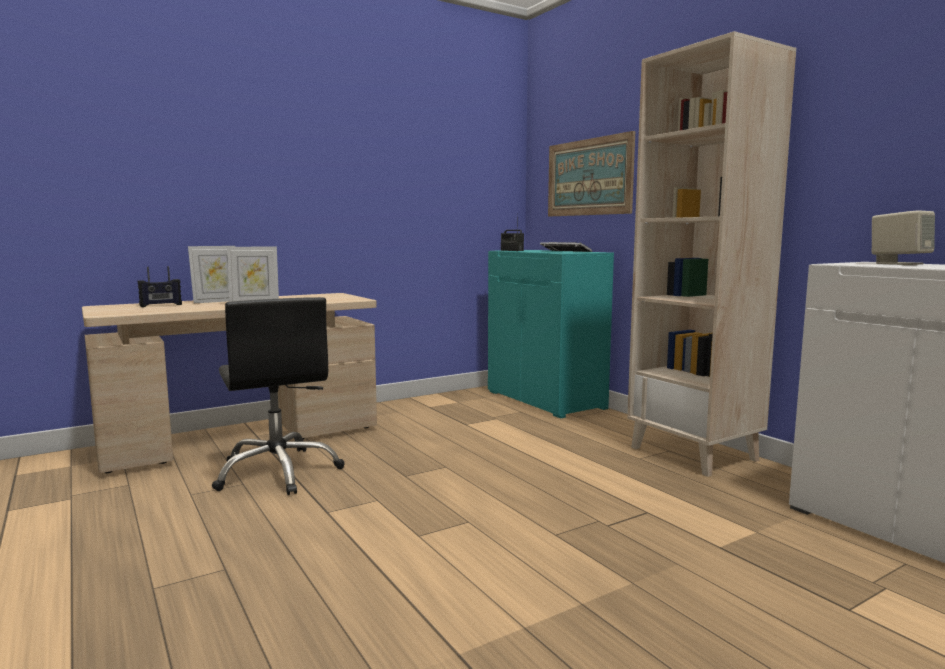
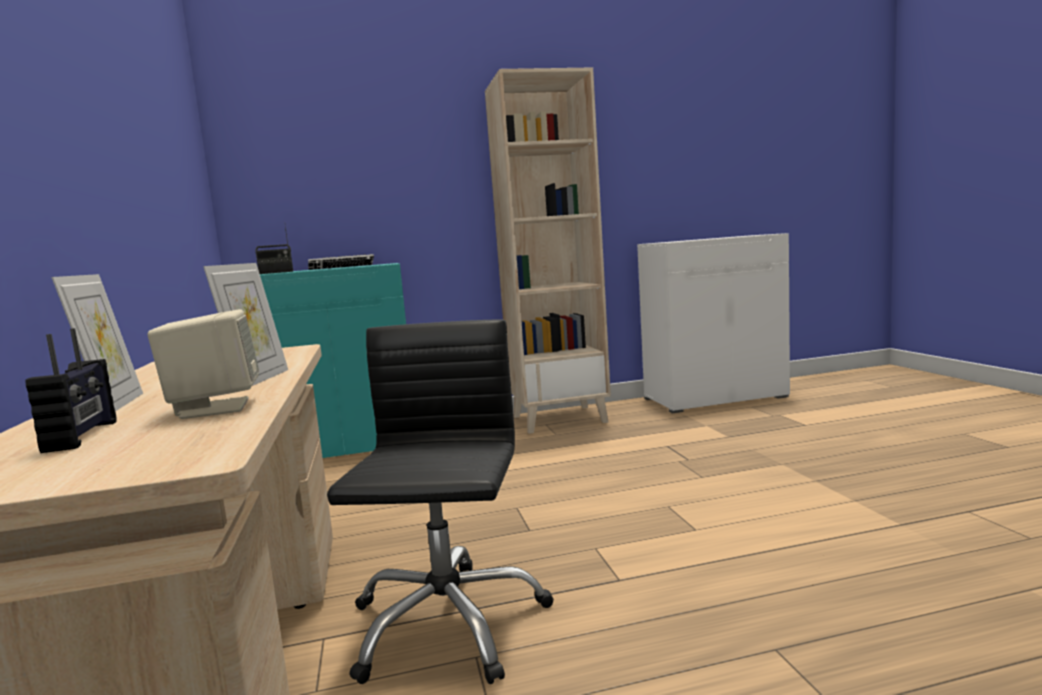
camera: 70 degrees left, 0 degrees up
black office chair [212,297,344,495] -> black office chair turned 75 degrees counterclockwise [327,319,554,684]
picture [548,131,635,216] -> none
beige speaker [872,210,935,265] -> beige speaker moved to [148,309,259,419]

